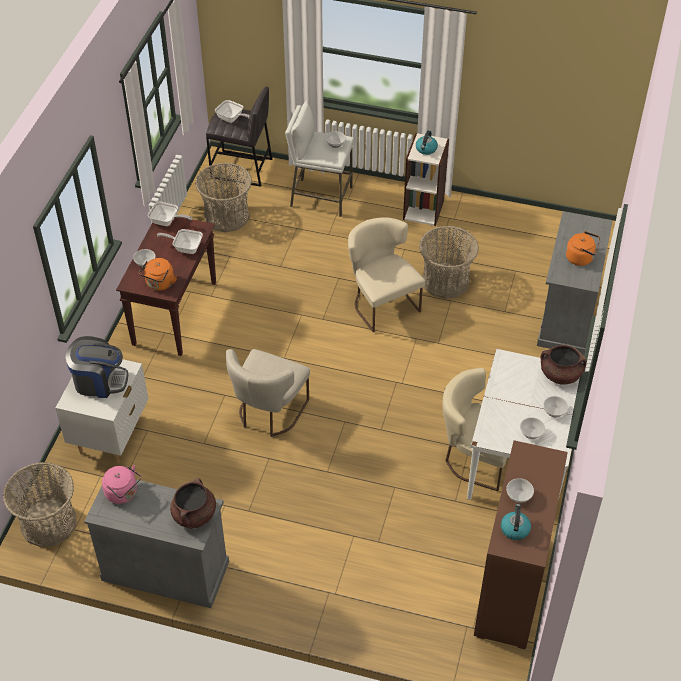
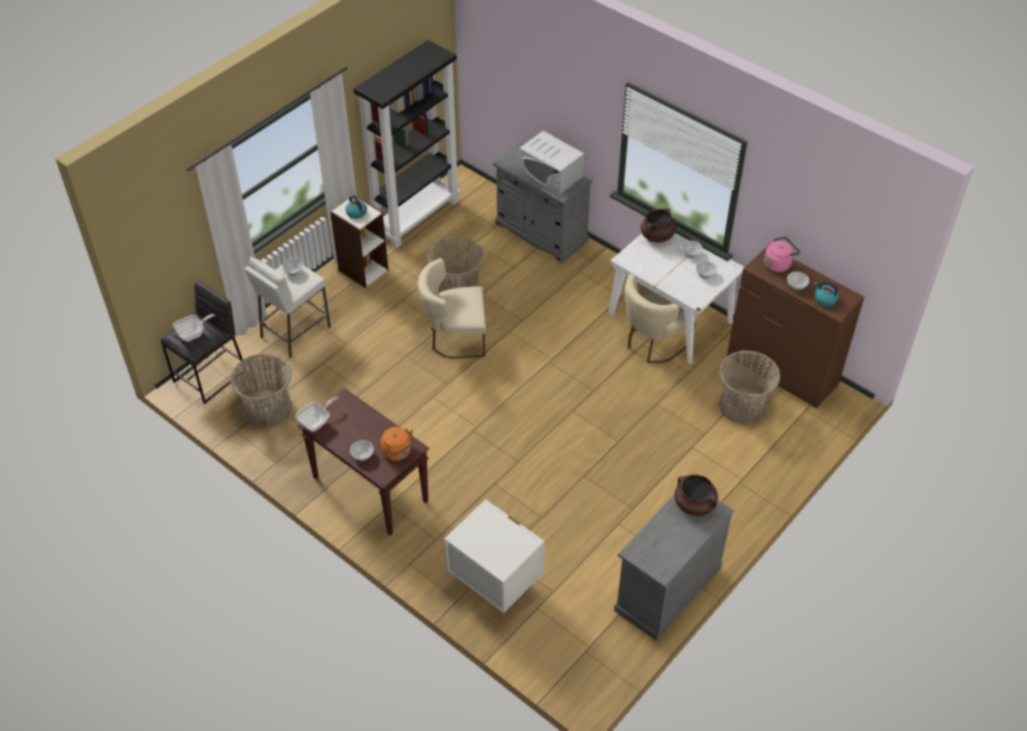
camera: 65 degrees left, 0 degrees up
basket [3,462,76,547] -> basket moved to [719,350,781,425]
coffee machine [66,336,128,398] -> none
pink kettle [102,465,141,504] -> pink kettle moved to [764,237,800,272]
frying pan [157,229,203,254] -> none
beige chair [226,349,310,437] -> none
orange kettle [566,231,600,266] -> white microwave [520,131,584,195]
none -> black bookcase [354,40,460,249]

